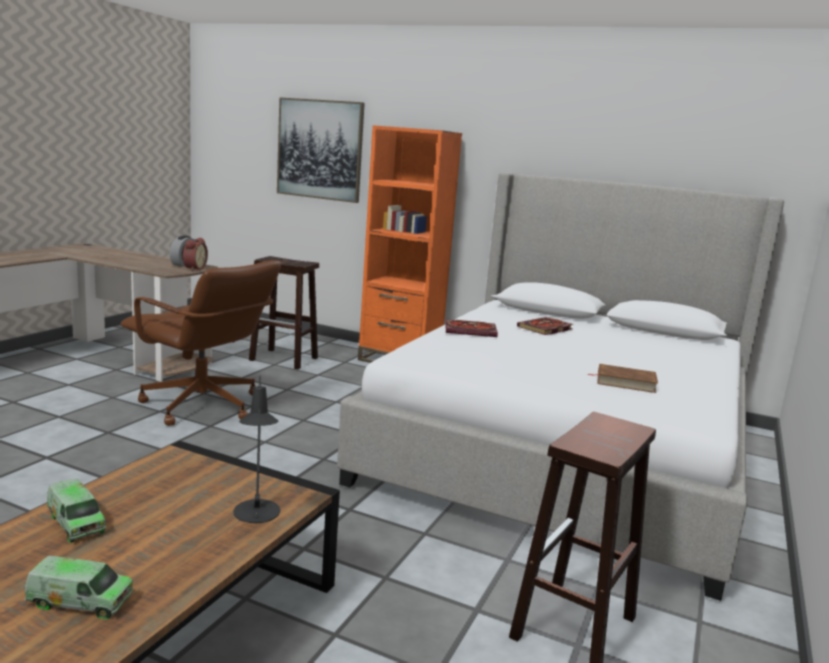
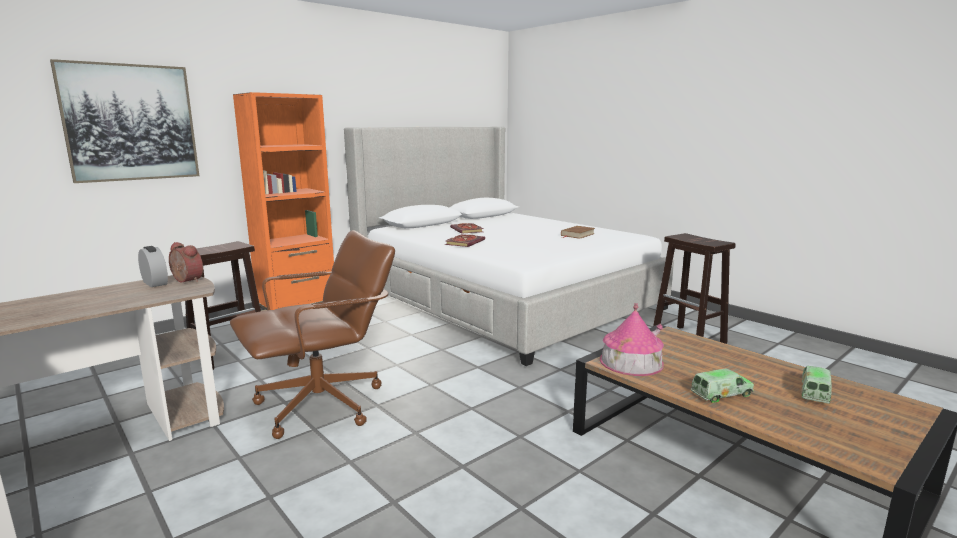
camera: 65 degrees left, 0 degrees up
black table lamp [233,376,280,523] -> none
none -> toy house [600,303,664,376]

